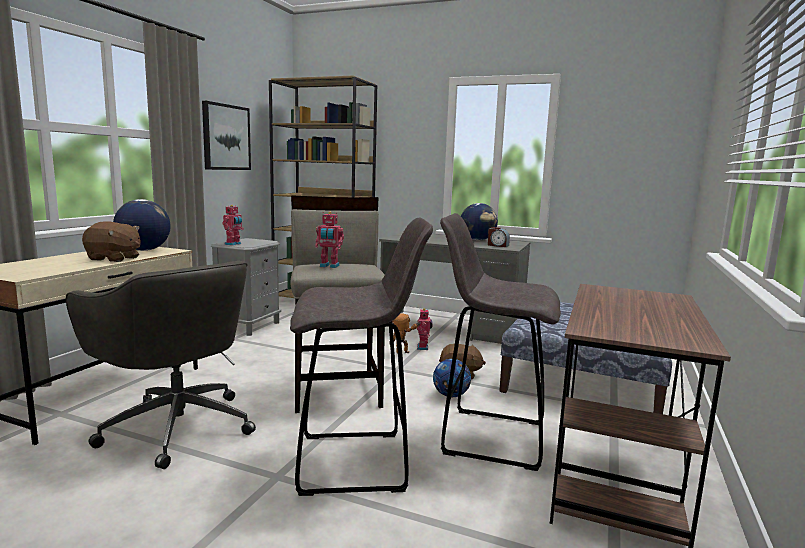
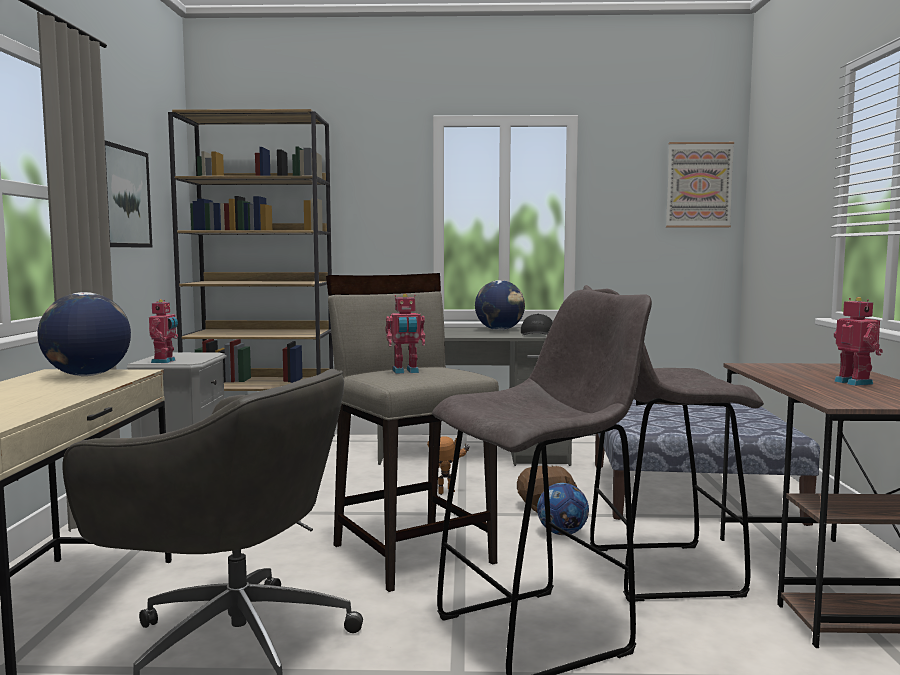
camera: 20 degrees left, 5 degrees down
brown plush toy [82,221,141,262] -> none
toy robot [417,308,433,350] -> toy robot moved to [834,297,883,386]
alarm clock [488,227,510,247] -> black cap [521,314,553,335]
none -> picture [666,142,734,227]

